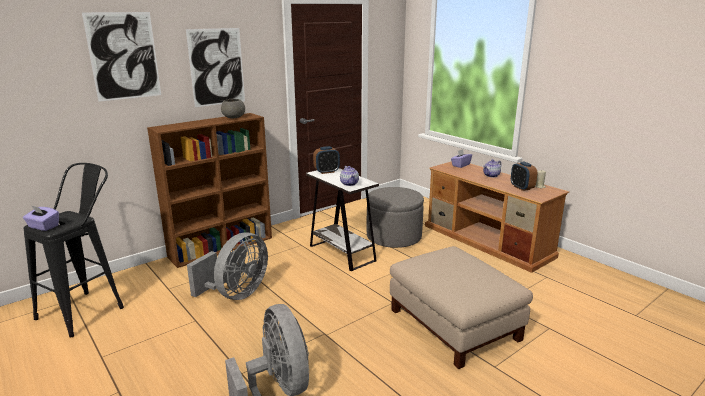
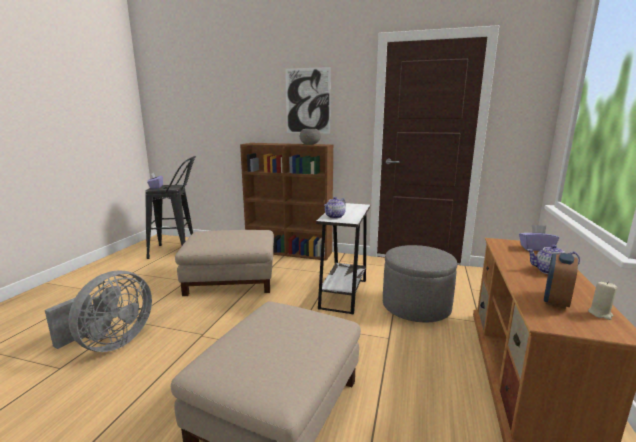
camera: 55 degrees right, 5 degrees down
picture [82,12,161,102] -> none
grey fan [187,232,268,300] -> beige ottoman [175,230,274,296]
alarm clock [313,146,340,174] -> none

